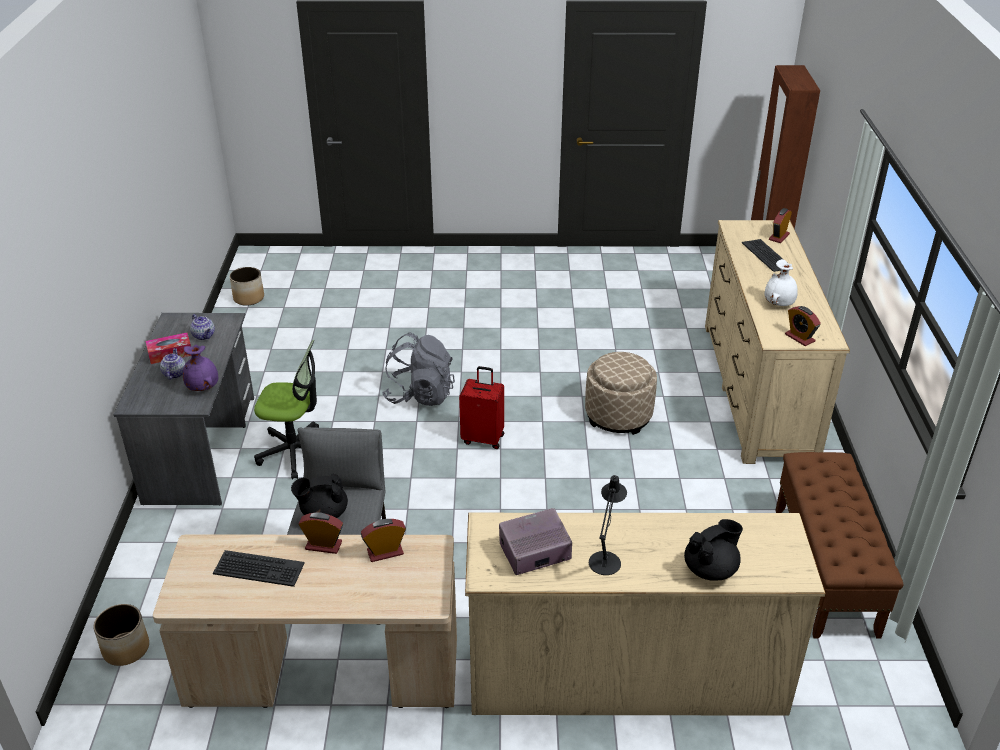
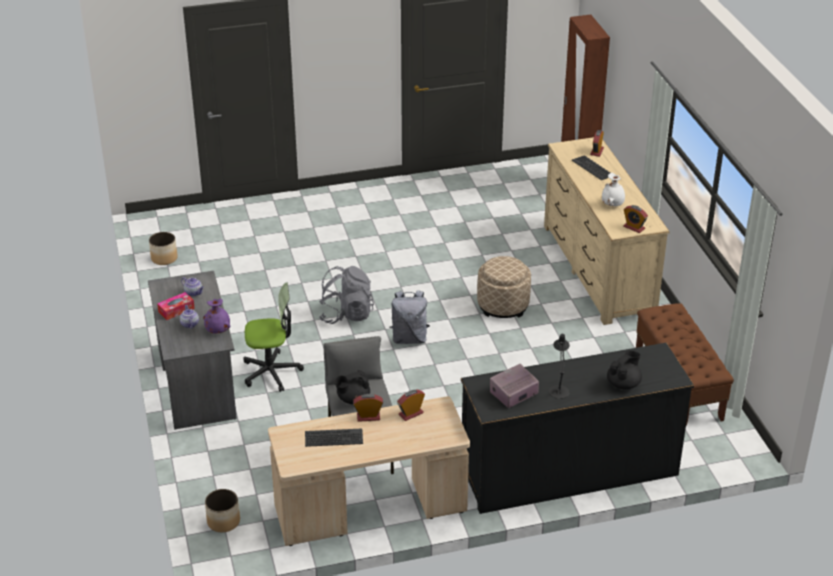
camera: 15 degrees left, 0 degrees up
red suitcase [459,366,504,449] -> grey backpack [390,290,430,344]
beige dresser [465,513,826,716] -> black dresser [461,343,694,514]

